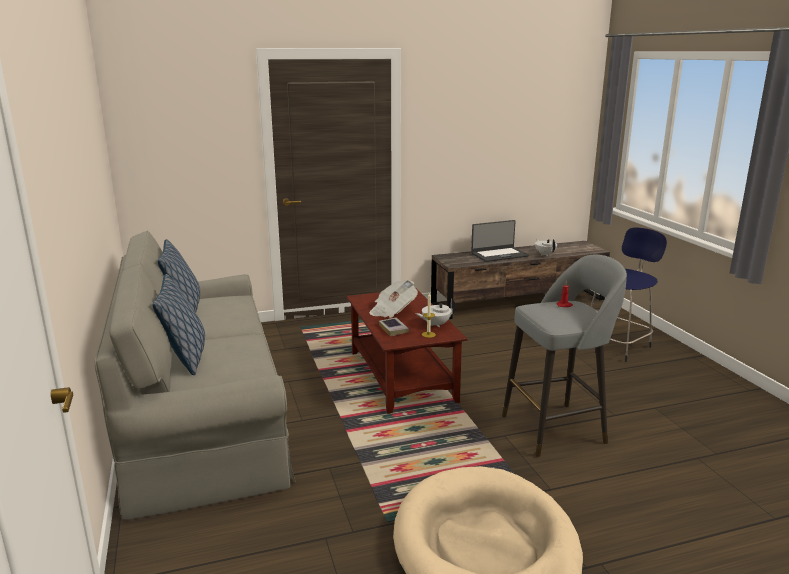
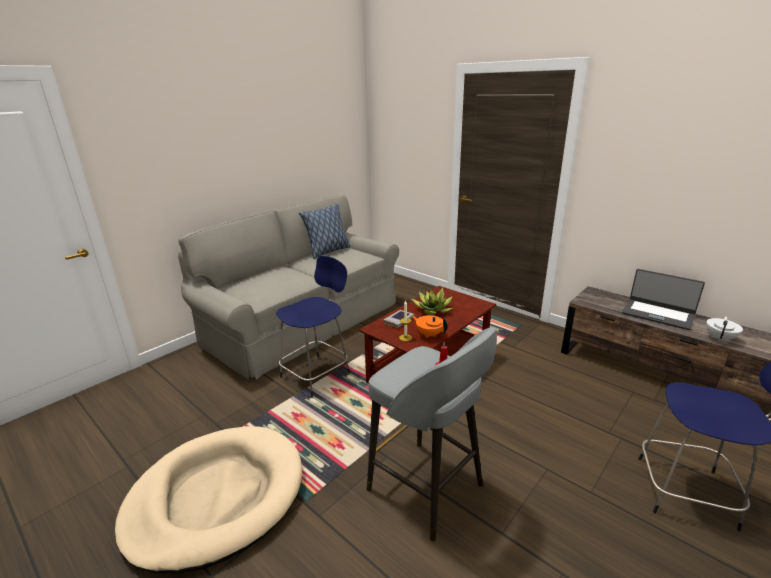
camera: 60 degrees right, 5 degrees up
pillow [152,274,205,375] -> none
newspaper [369,280,418,318] -> potted plant [412,288,452,315]
white teapot [415,299,456,327] -> orange teapot [412,315,448,338]
none -> blue stool [276,256,350,397]

